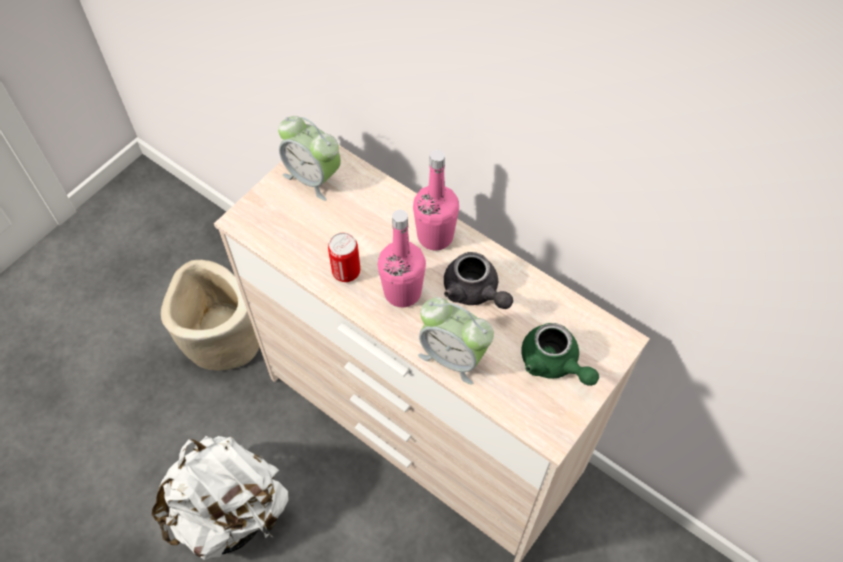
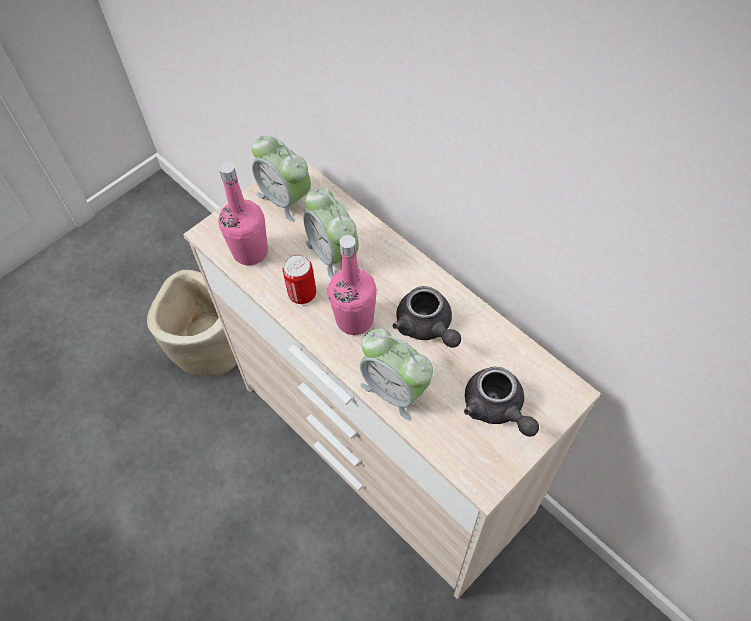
camera: 10 degrees right, 0 degrees up
white backpack [152,436,289,560] -> none
pink bottle [413,150,459,251] -> pink bottle moved to [218,162,268,265]
green teapot [521,323,599,386] -> grey teapot [464,367,539,437]
none -> alarm clock [304,188,358,279]

